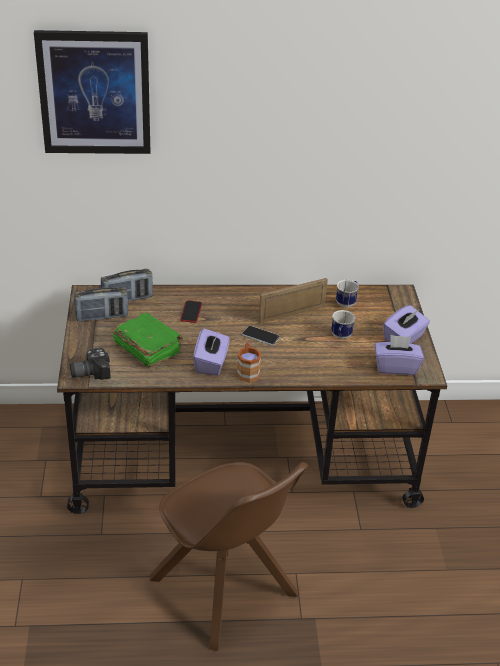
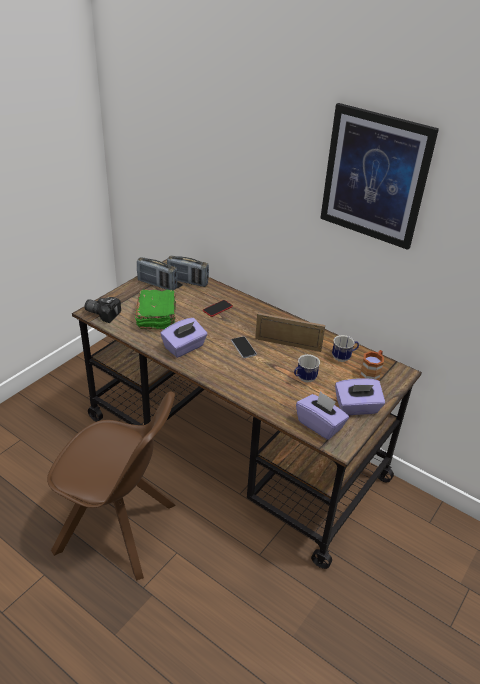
camera: 40 degrees right, 0 degrees up
picture [34,30,150,154] -> picture moved to [320,103,439,250]
brown chair [150,462,308,651] -> brown chair turned 75 degrees counterclockwise [47,391,176,581]
brown mug [237,343,261,383] -> brown mug moved to [360,350,384,380]

